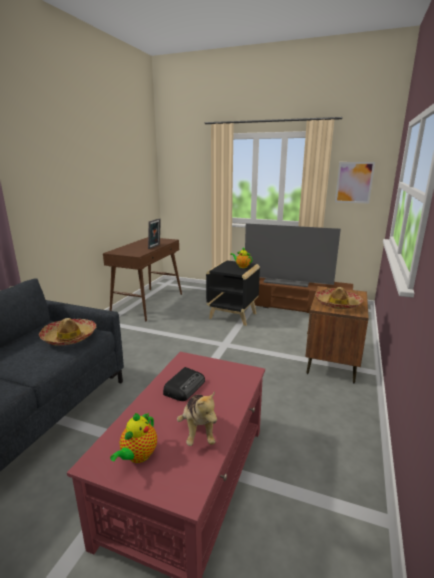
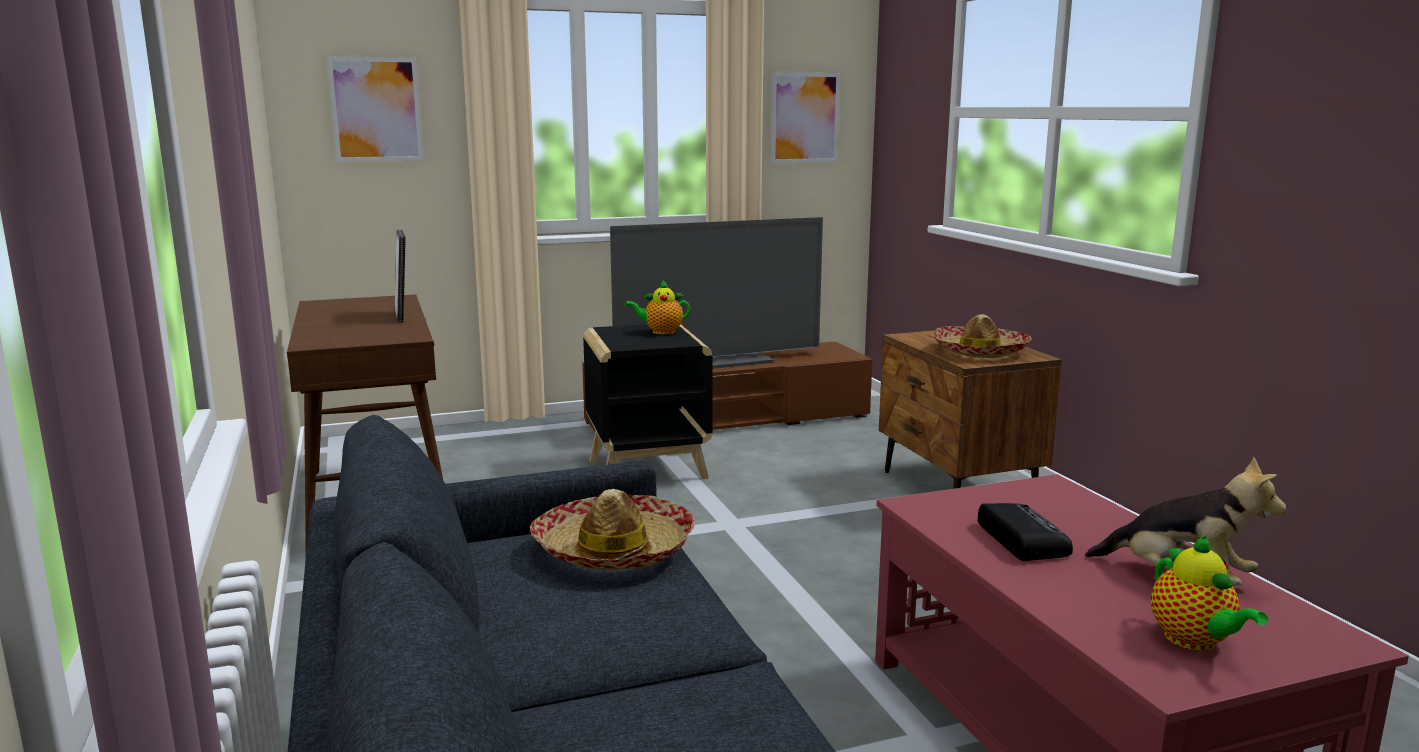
camera: 40 degrees left, 5 degrees down
none -> picture [327,57,424,162]

